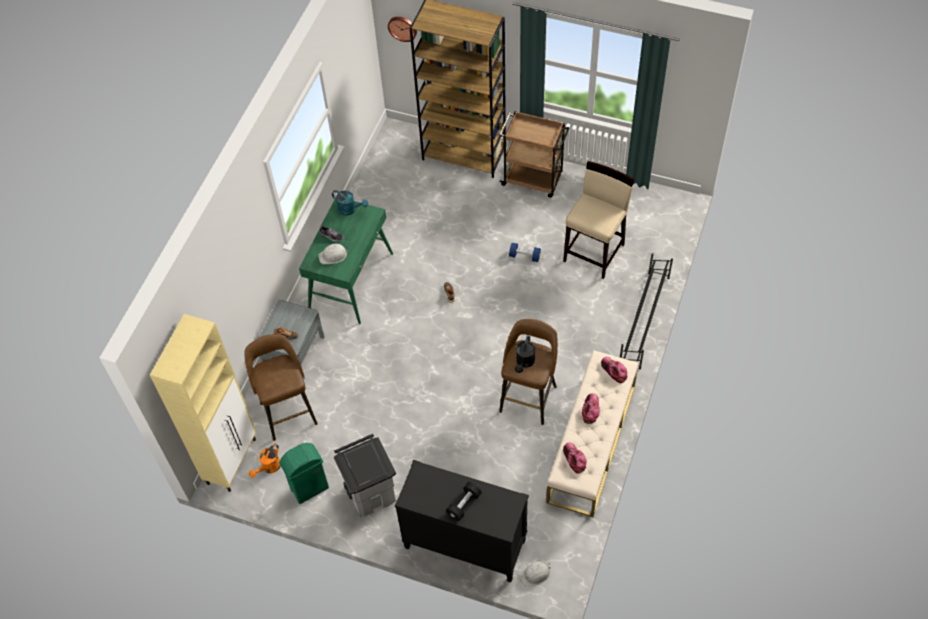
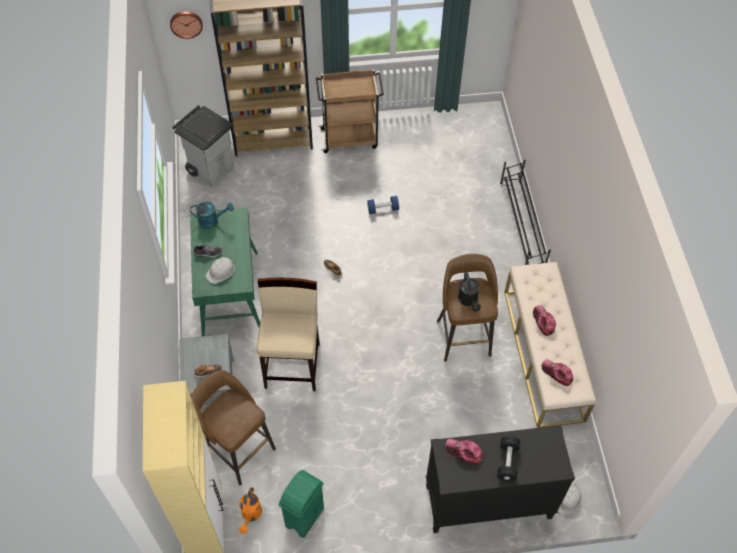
camera: 30 degrees left, 0 degrees up
grey trash can [334,434,396,517] -> grey trash can moved to [172,105,234,186]
beige stool [563,161,634,279] -> beige stool moved to [257,278,320,391]
cap [601,357,627,383] -> cap moved to [445,438,483,465]

